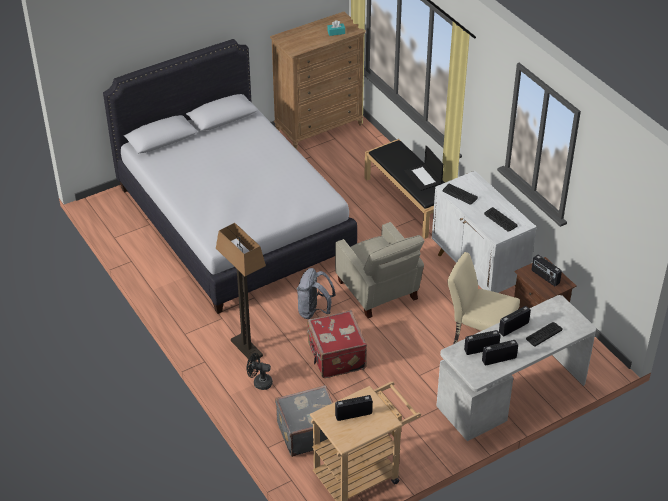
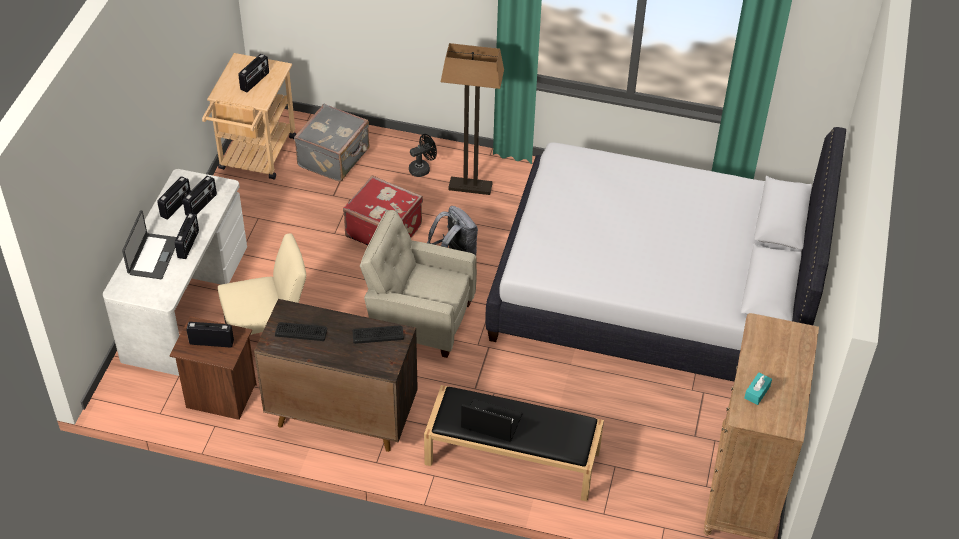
camera: 135 degrees right, 5 degrees up
white cabinet [432,171,536,293] -> brown cabinet [254,299,418,452]
keyboard [526,322,563,347] -> laptop [122,210,176,279]

